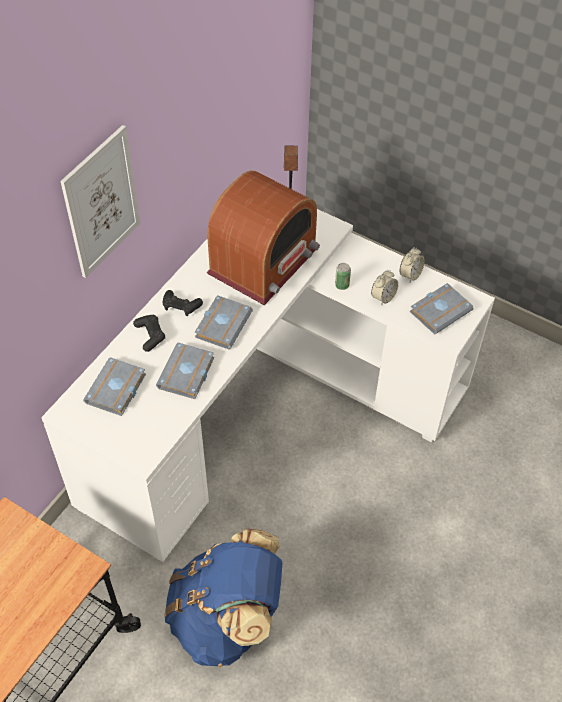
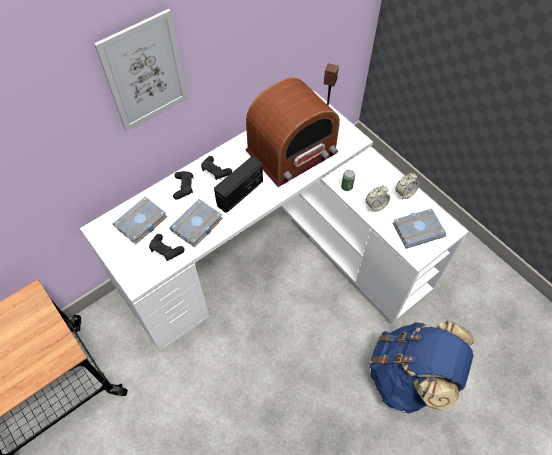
camera: 20 degrees right, 5 degrees up
blue backpack [164,529,282,667] -> blue backpack moved to [370,320,474,413]
grey book [195,295,253,350] -> radio [214,157,263,213]
none -> black game controller [149,234,184,261]

